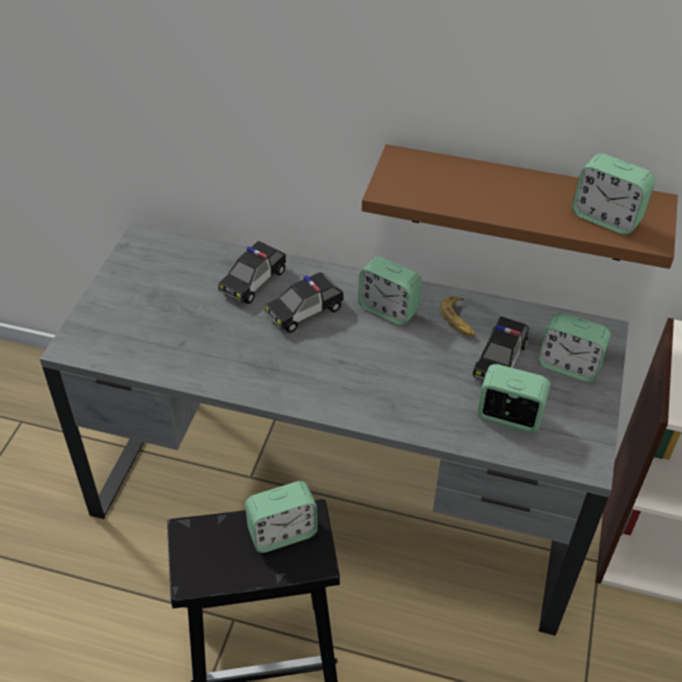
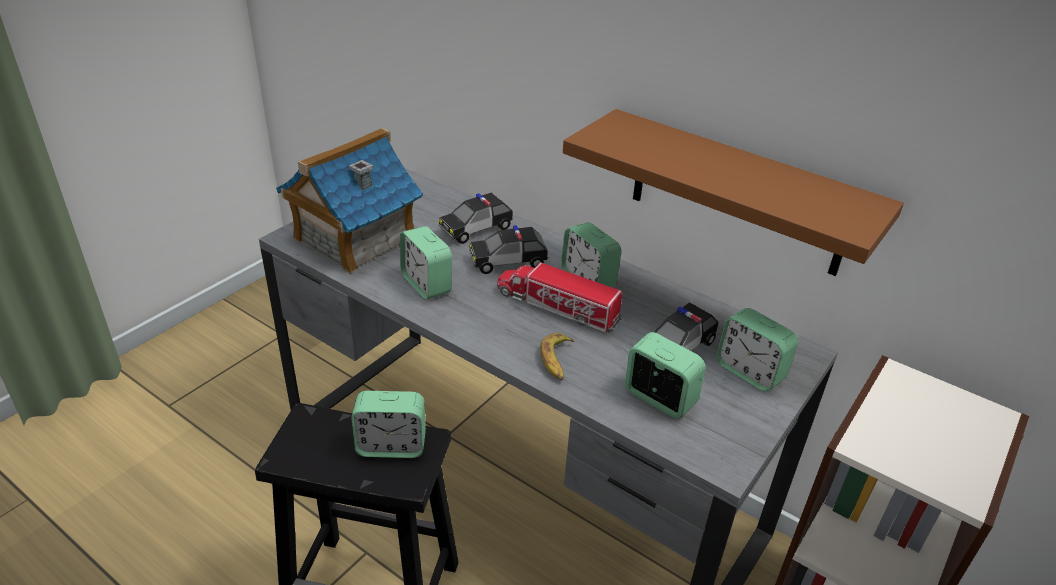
camera: 20 degrees right, 10 degrees down
banana [440,296,475,337] -> banana moved to [540,333,574,381]
alarm clock [572,154,655,235] -> alarm clock moved to [400,226,452,300]
none -> toy house [276,128,423,274]
none -> toy truck [497,260,623,333]

